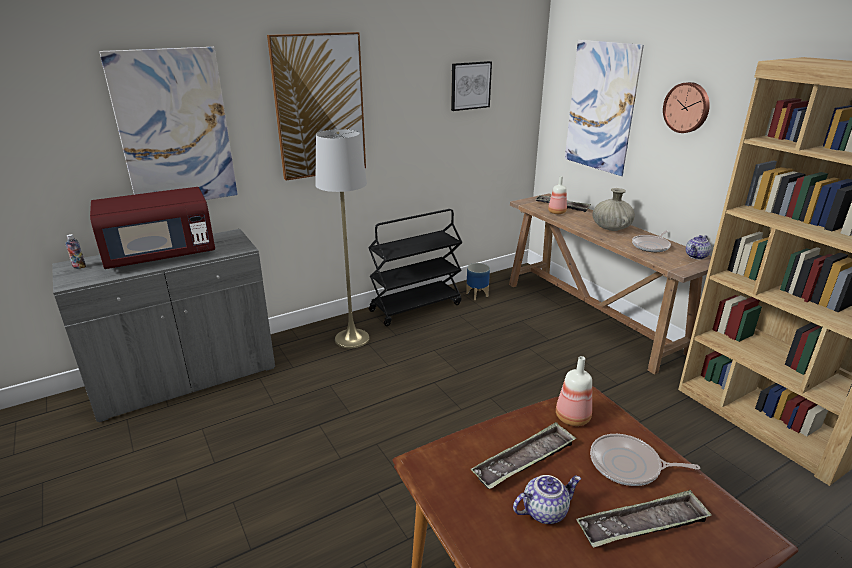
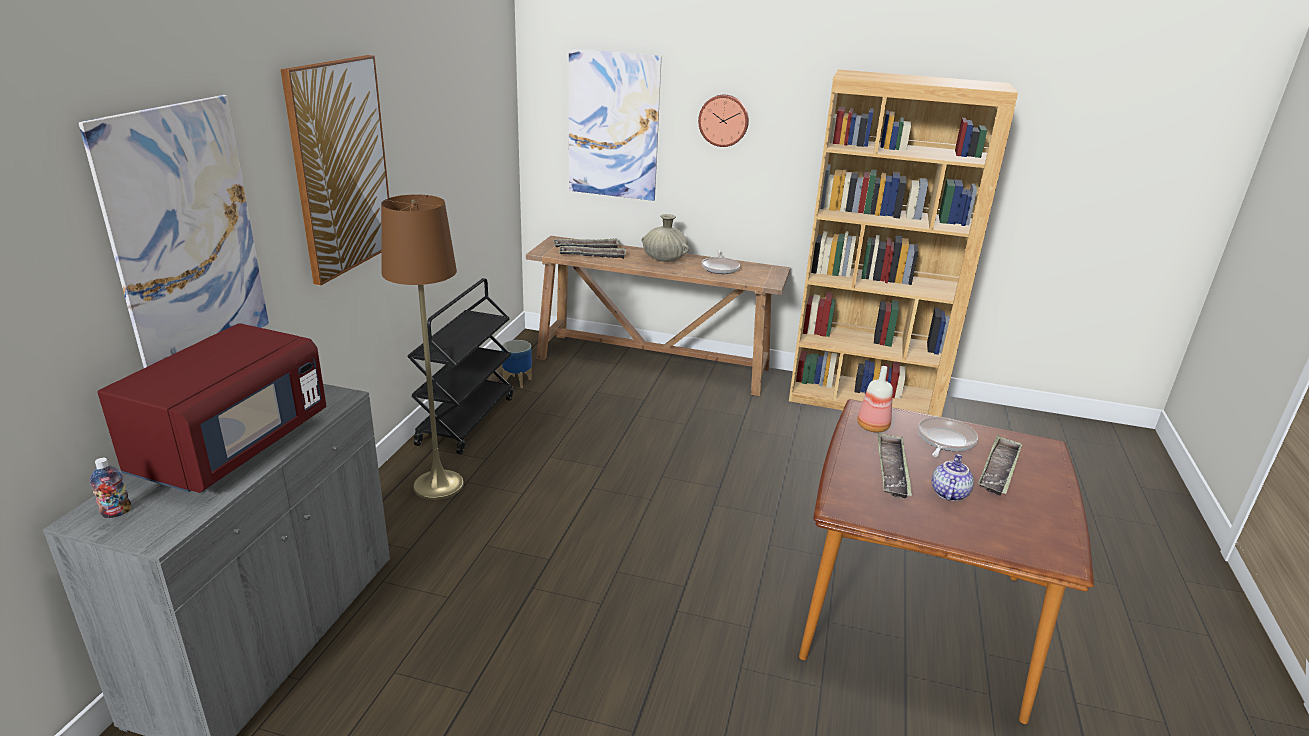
camera: 45 degrees left, 0 degrees up
grey floor lamp [315,129,370,348] -> brown floor lamp [381,195,464,500]
picture [451,61,492,111] -> none
bottle [548,176,567,214] -> tray [559,246,626,259]
frying pan [590,434,700,486] -> frying pan turned 150 degrees clockwise [918,417,978,457]
teapot [686,235,711,260] -> none

